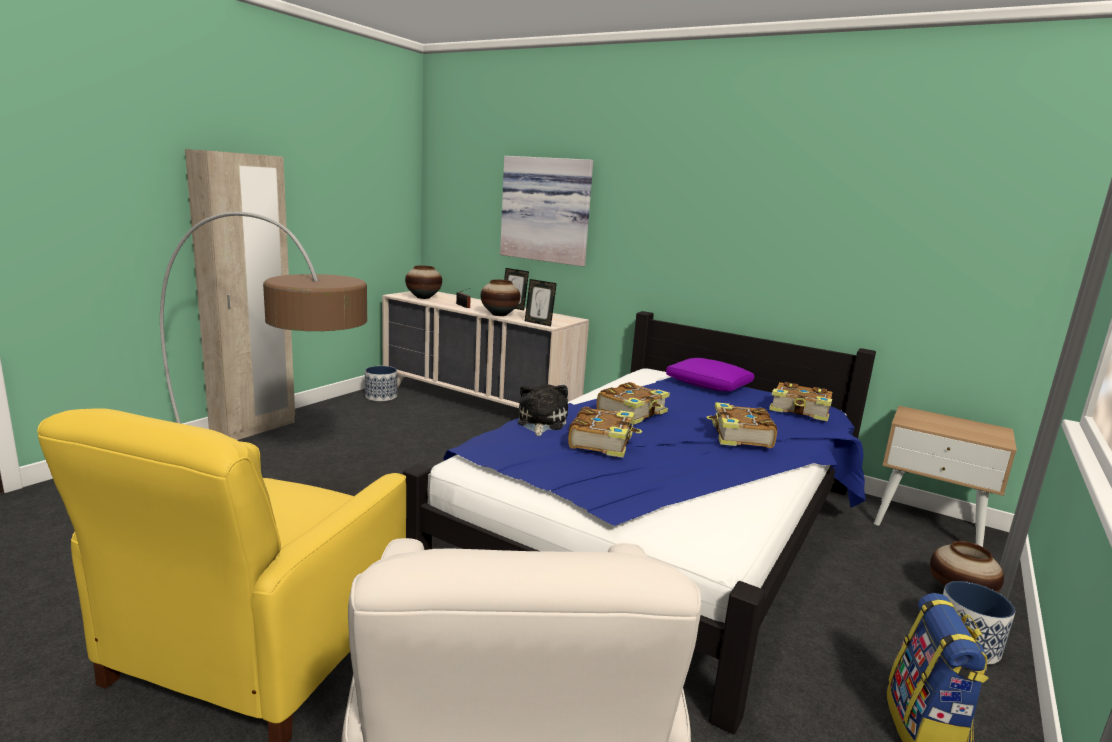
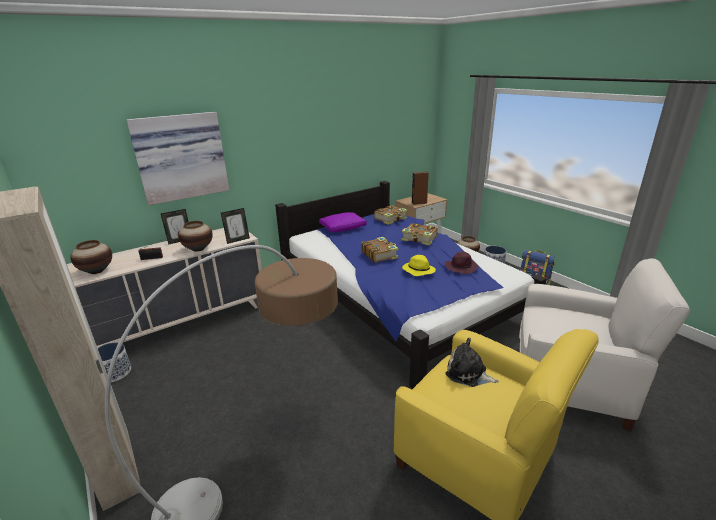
camera: 65 degrees left, 10 degrees up
plush toy [518,384,568,436] -> plush toy moved to [446,338,499,387]
book [568,407,642,458] -> yellow hat [402,255,436,276]
none -> brown speaker [412,172,429,205]
none -> purple hat [445,251,478,274]

